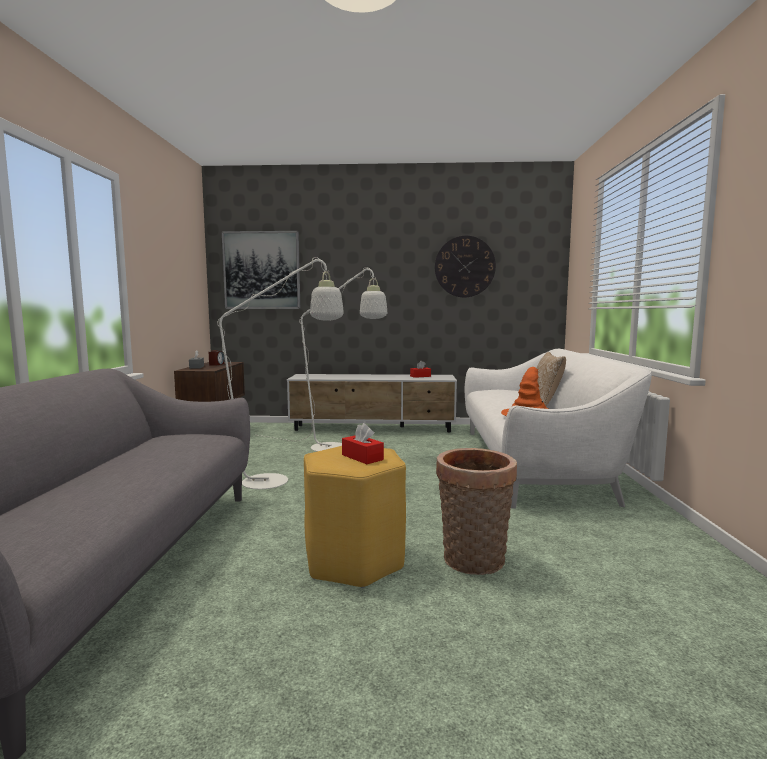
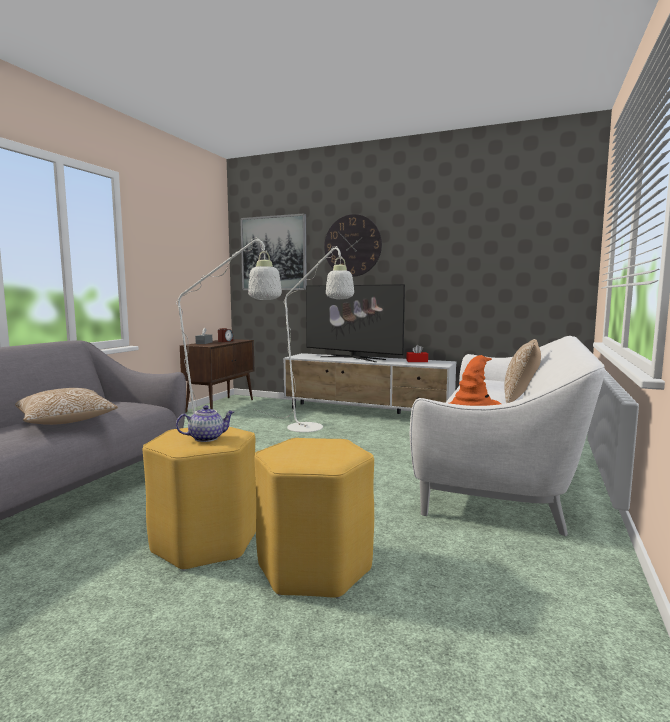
camera: 20 degrees right, 0 degrees up
red tissue box [342,423,384,464] -> teapot [176,405,234,442]
wall clock [435,236,496,298] -> wall clock moved to [324,214,382,277]
basket [436,448,517,575] -> yellow stool [254,438,374,599]
none -> pillow [15,388,118,425]
none -> television [306,284,405,362]

